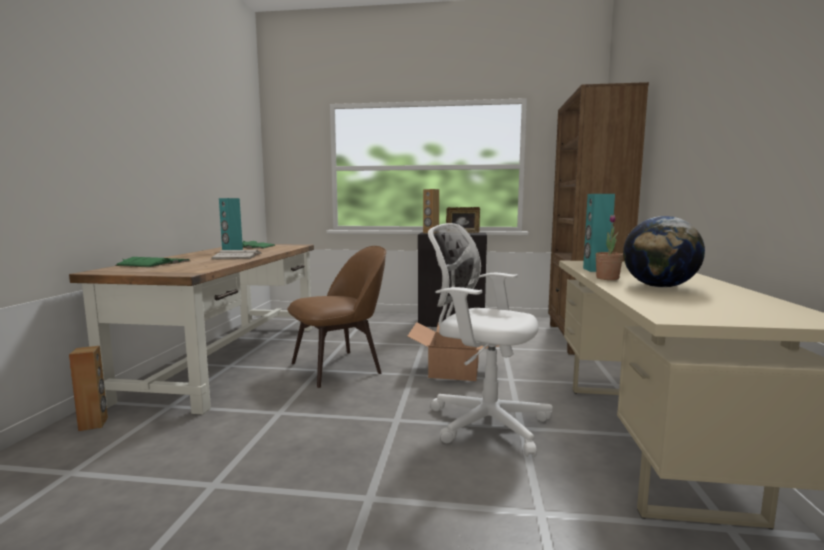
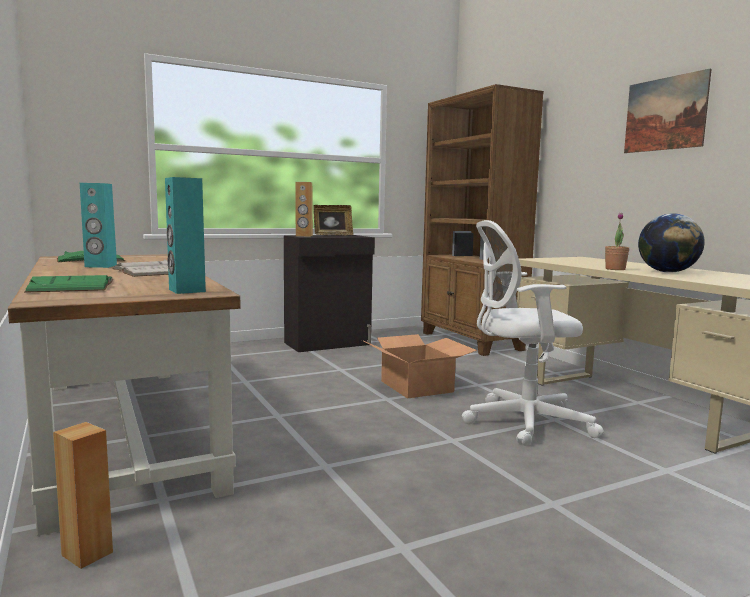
camera: 35 degrees left, 0 degrees up
brown chair [287,246,386,388] -> none
turquoise speaker [583,194,615,272] -> turquoise speaker moved to [165,177,206,294]
none -> picture [624,68,712,153]

